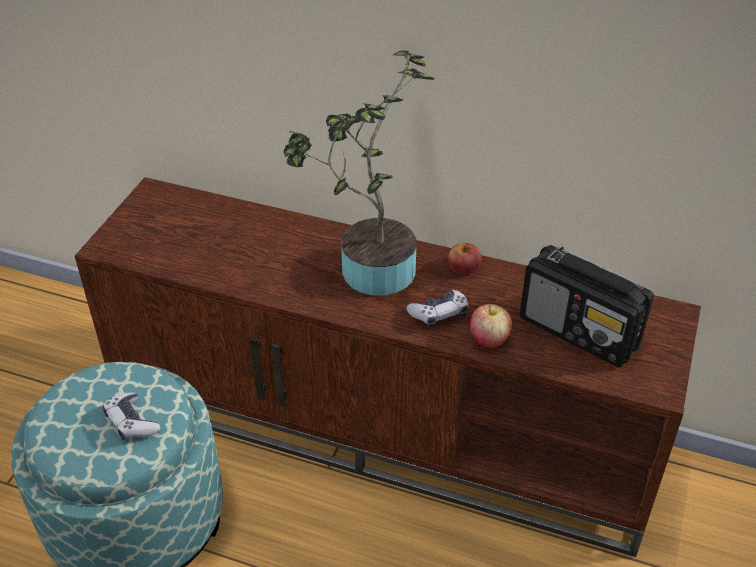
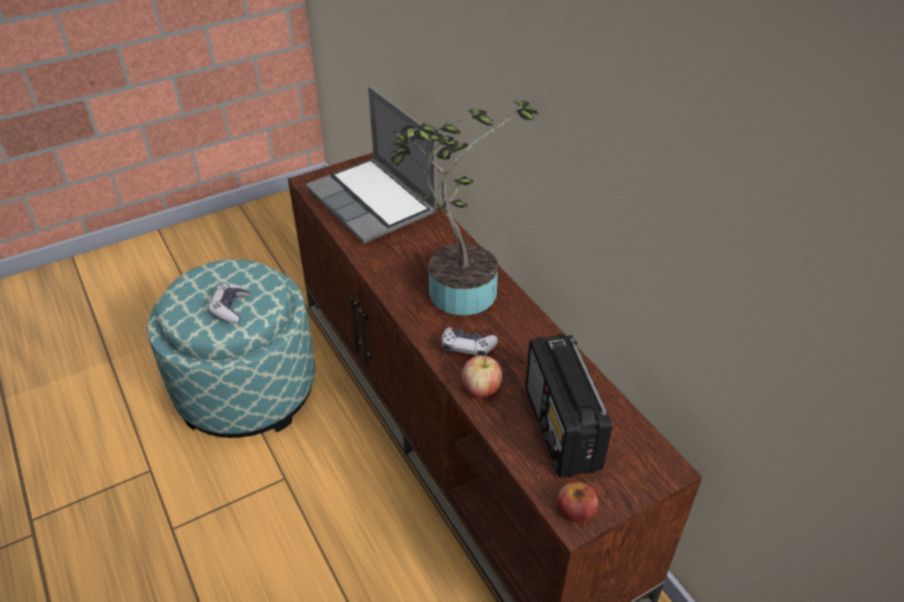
camera: 40 degrees right, 0 degrees up
apple [448,243,482,275] -> apple moved to [558,482,598,522]
none -> laptop [305,86,437,244]

